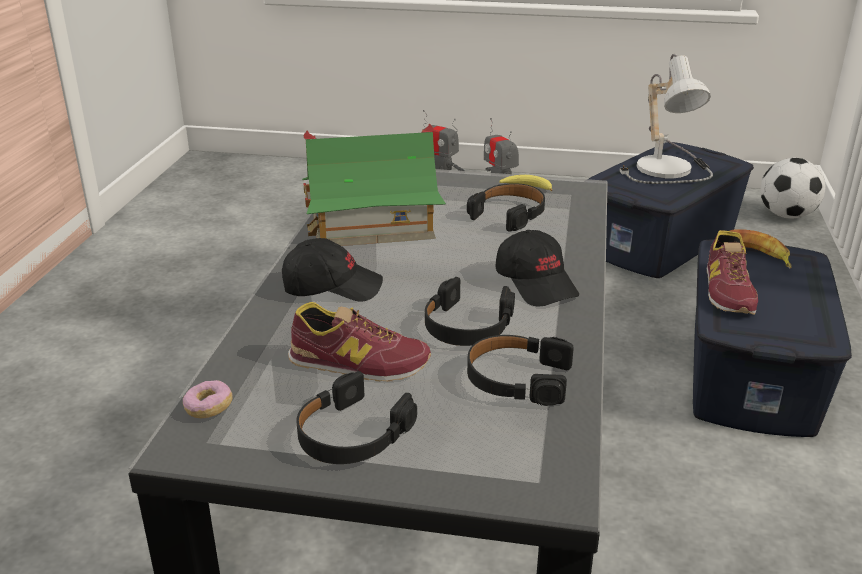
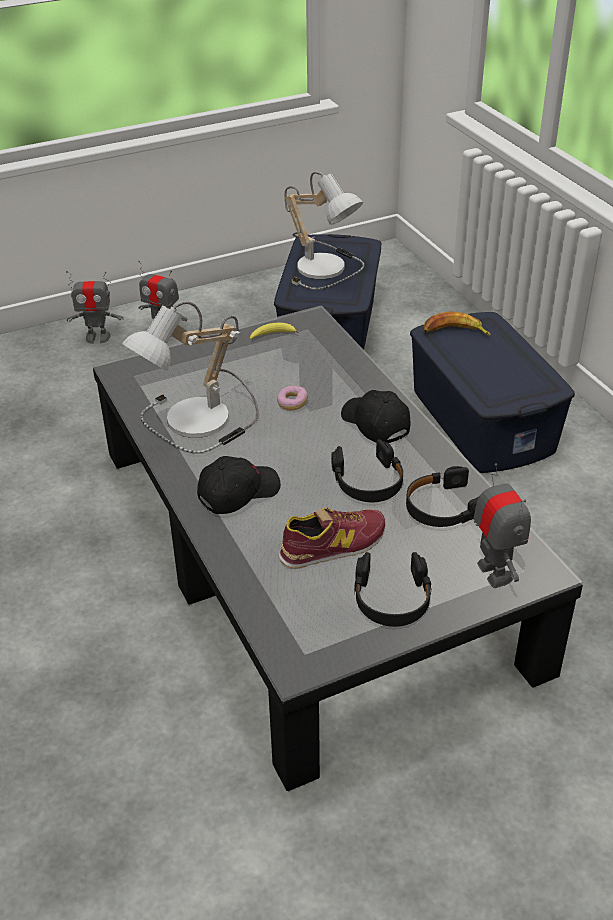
camera: 35 degrees left, 10 degrees up
donut [183,380,233,418] -> donut moved to [277,386,308,411]
toy house [302,123,446,246] -> table lamp [122,301,259,453]
black headphones [467,183,545,232] -> none
black cap [495,230,579,307] -> black cap turned 150 degrees counterclockwise [341,390,410,443]
shoe [707,230,758,314] -> none
football [761,158,825,218] -> none
none -> toy robot [474,463,531,588]

